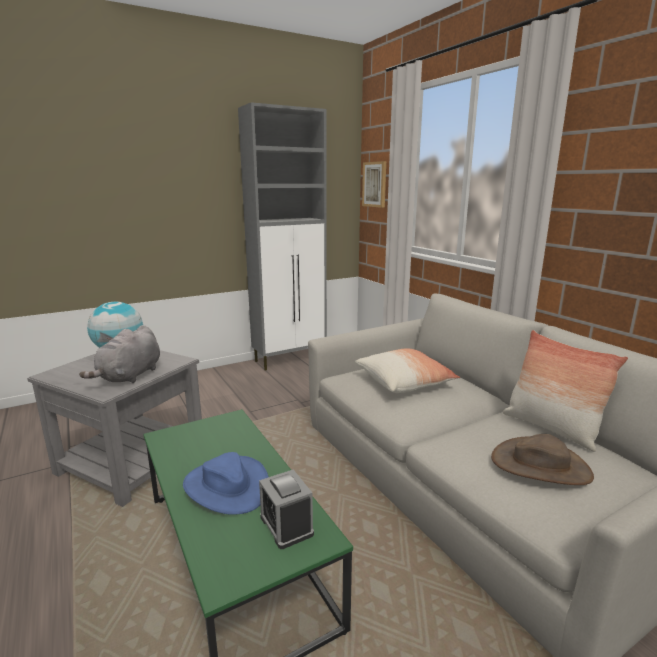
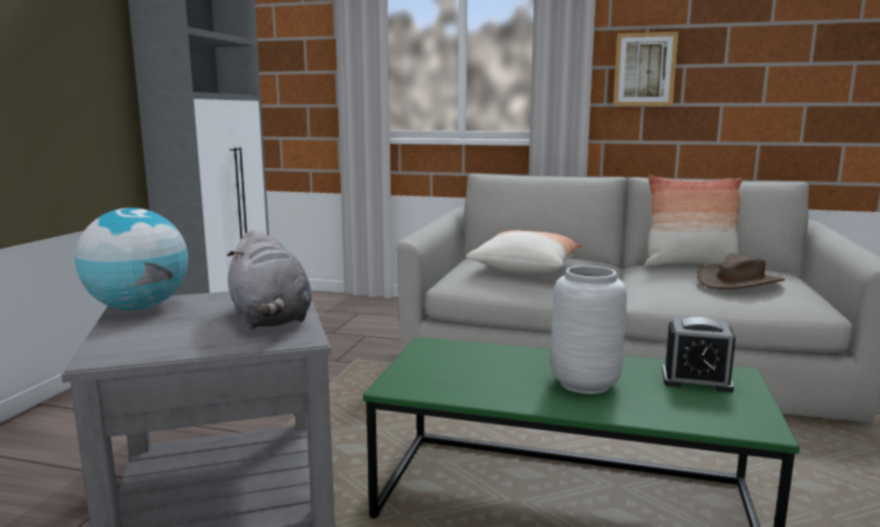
camera: 45 degrees left, 5 degrees down
blue hat [183,452,269,515] -> grey vase [551,266,627,394]
picture [362,161,386,208] -> picture moved to [613,32,679,106]

